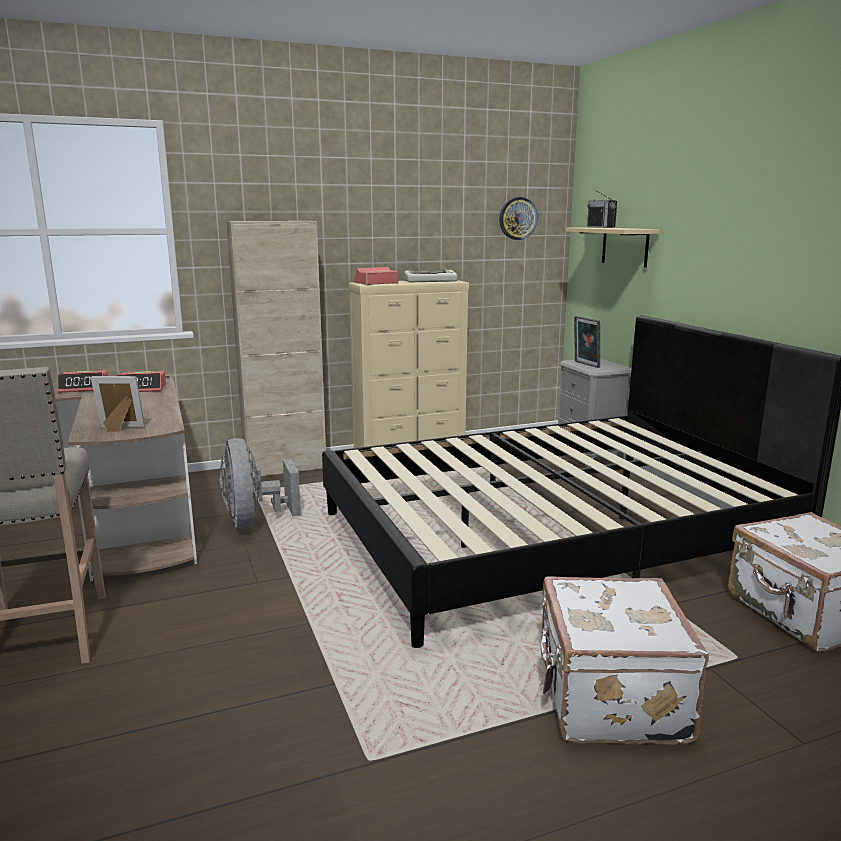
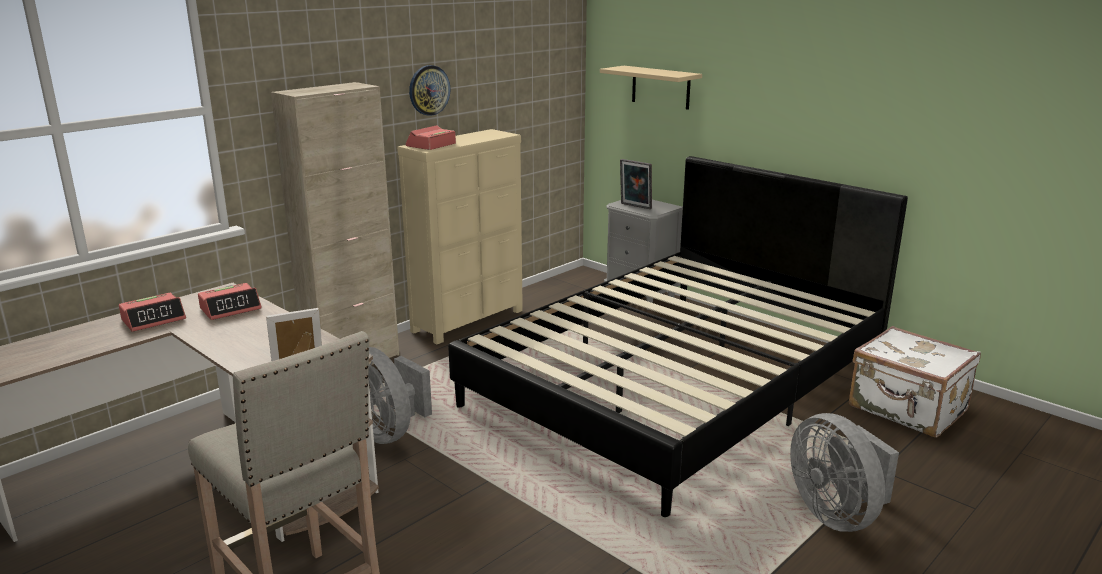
camera: 25 degrees left, 5 degrees up
keyboard [404,270,458,282] -> none
wall clock [499,197,538,240] -> wall clock moved to [409,65,450,116]
white suitcase [539,576,709,744] -> grey fan [790,413,899,532]
radio [587,190,617,228] -> none

